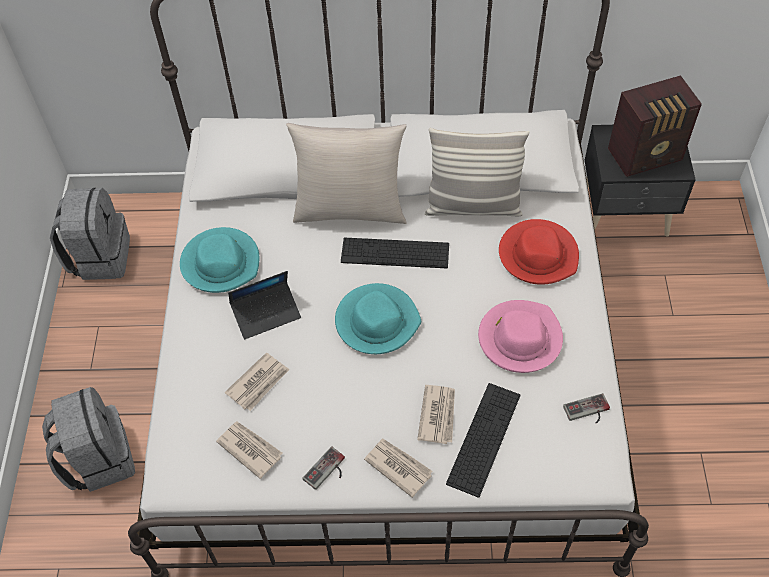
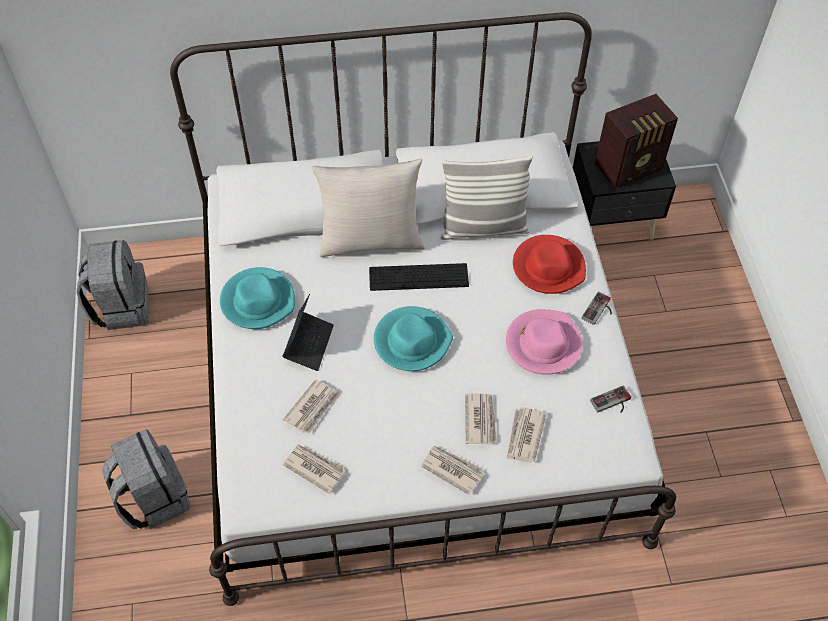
camera: 10 degrees left, 0 degrees up
laptop [228,271,301,339] -> laptop turned 45 degrees counterclockwise [282,294,334,371]
game controller [303,446,345,490] -> game controller moved to [581,292,612,325]
keyboard [446,383,521,498] -> newspaper [506,407,546,462]

